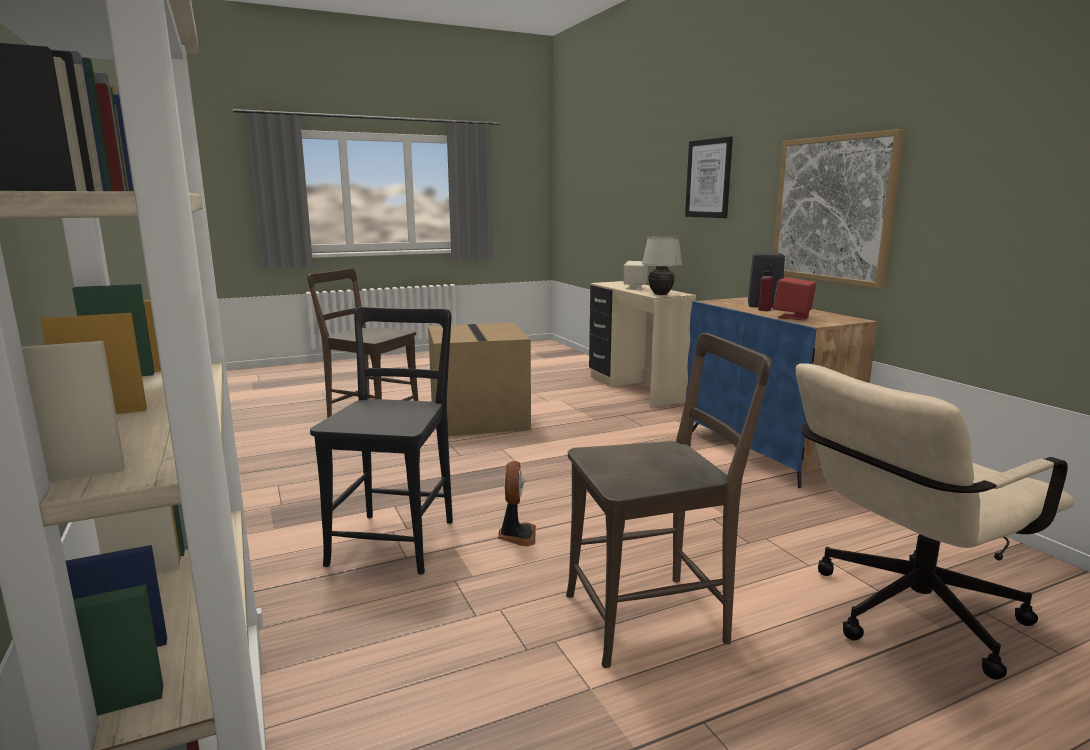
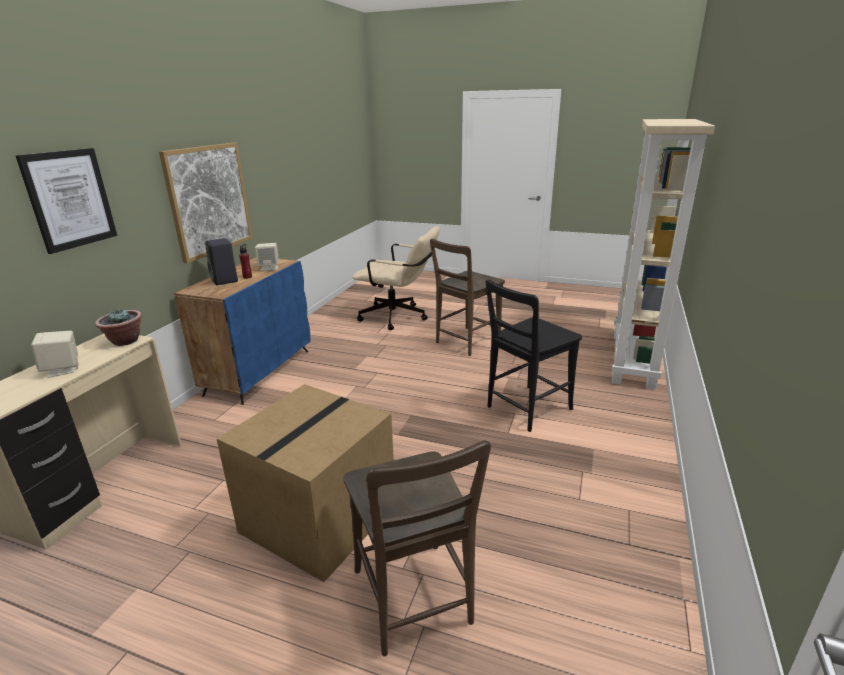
camera: 135 degrees left, 10 degrees up
fan [498,461,536,546] -> none
brown chair [566,333,772,668] -> brown chair turned 75 degrees counterclockwise [430,239,505,356]
white table lamp [642,236,683,295] -> potted plant [95,309,142,346]
red speaker [773,277,816,320] -> beige speaker [255,243,279,271]

